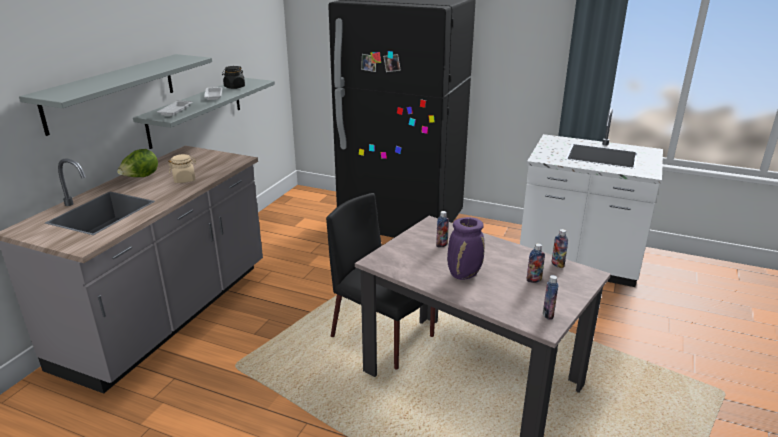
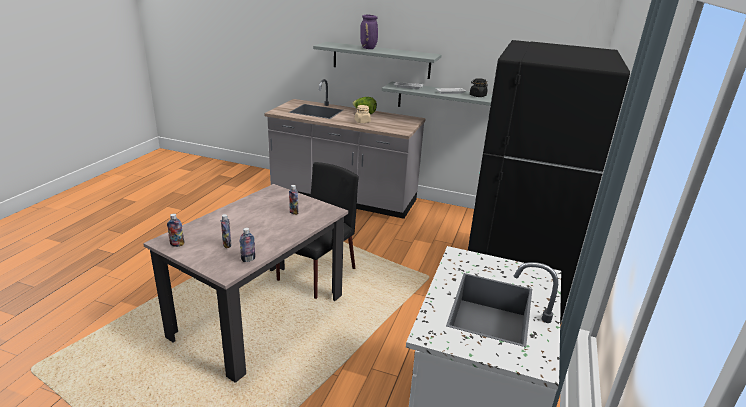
camera: 85 degrees right, 0 degrees up
purple vase [447,217,485,280] -> purple vase moved to [360,15,378,49]

